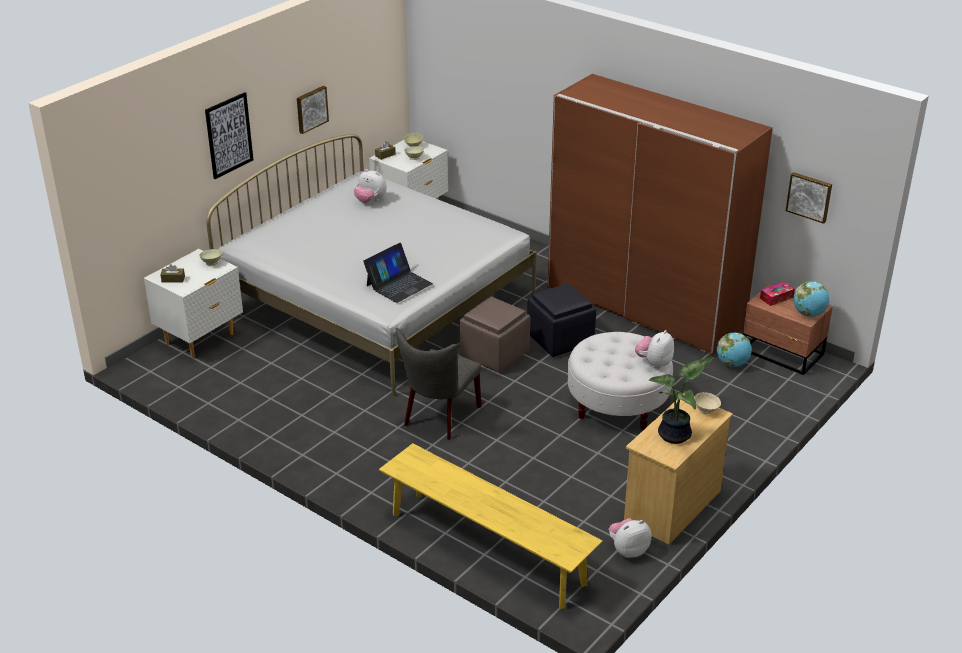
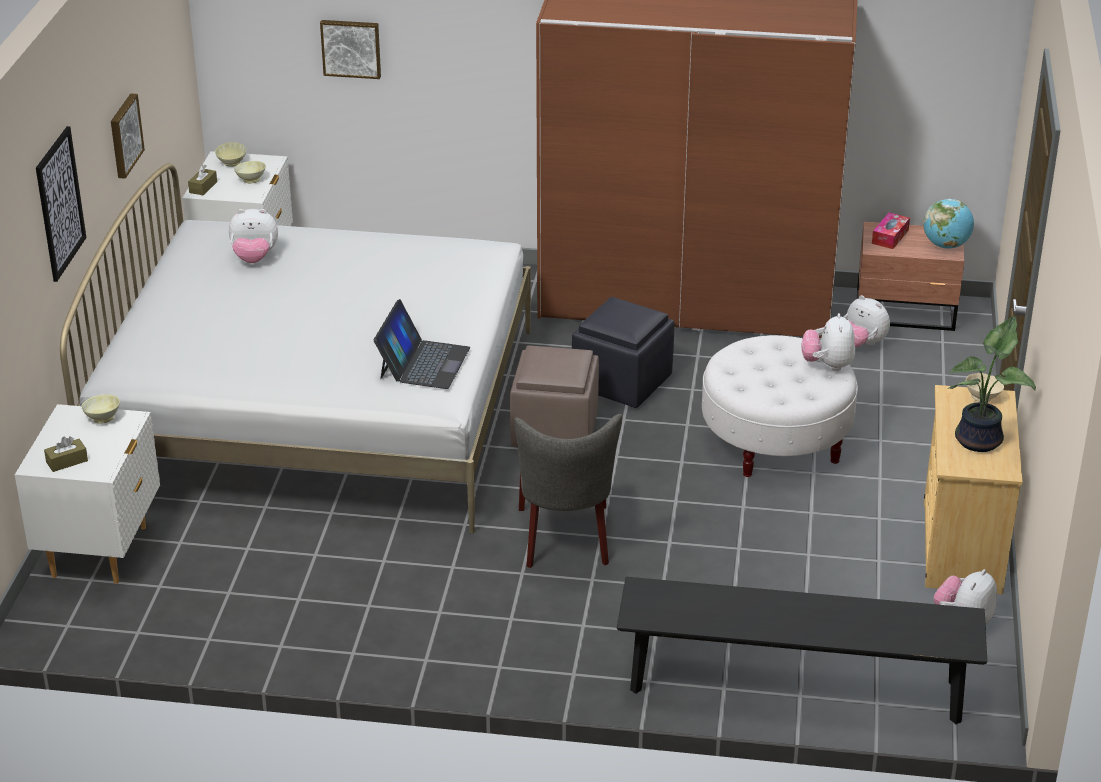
camera: 30 degrees left, 0 degrees up
yellow bench [379,443,603,609] -> black bench [617,577,987,724]
globe [717,333,752,367] -> plush toy [844,295,890,348]
picture [786,172,832,224] -> picture moved to [320,20,381,79]

